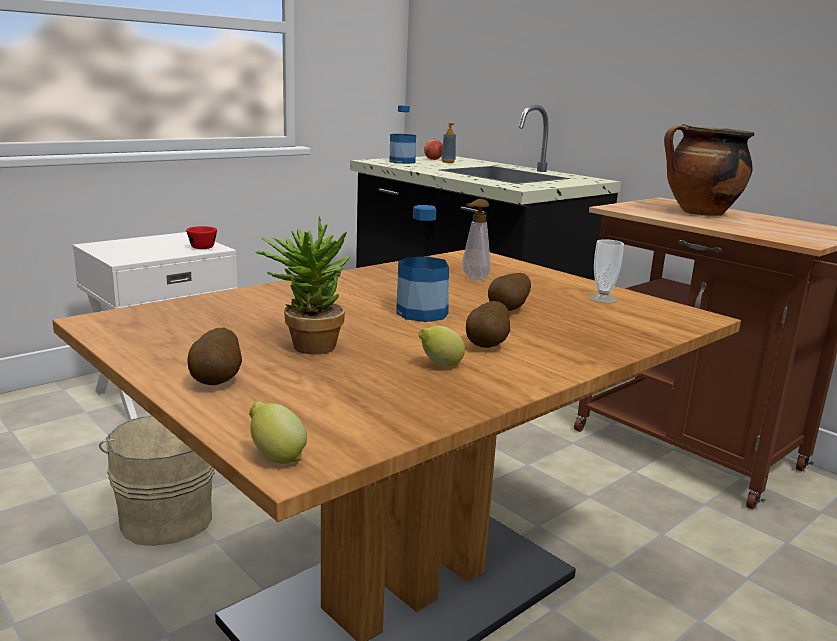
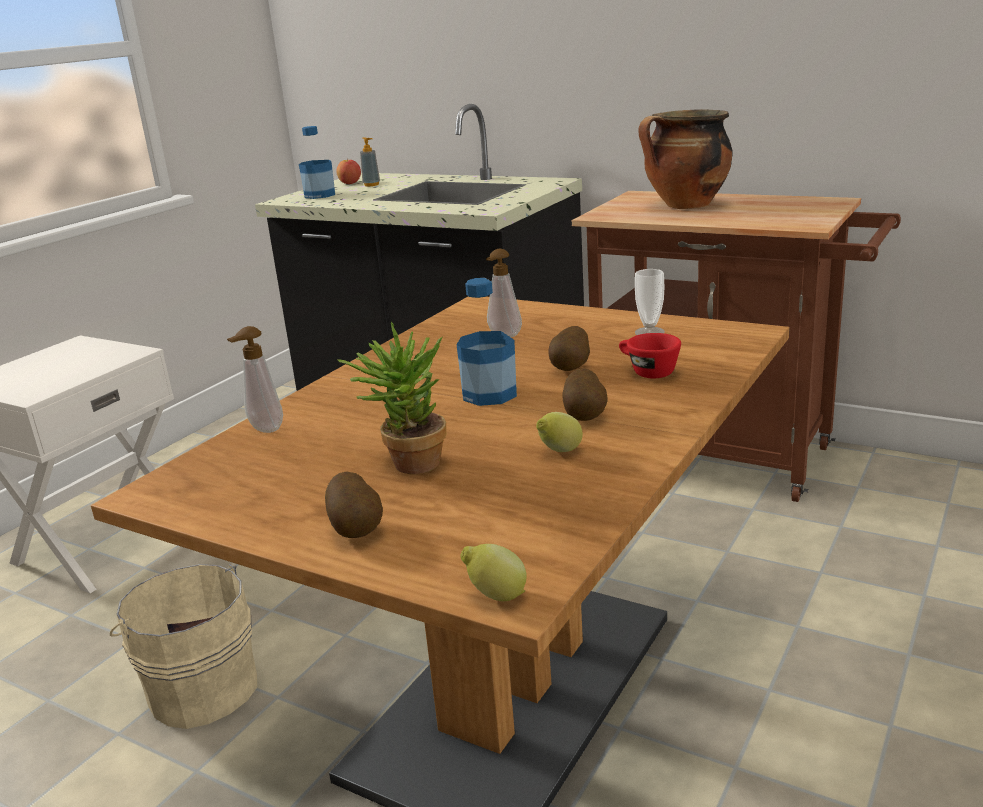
camera: 15 degrees left, 5 degrees up
red cup [186,226,217,249] -> red cup moved to [619,333,681,378]
none -> soap dispenser [227,326,283,433]

